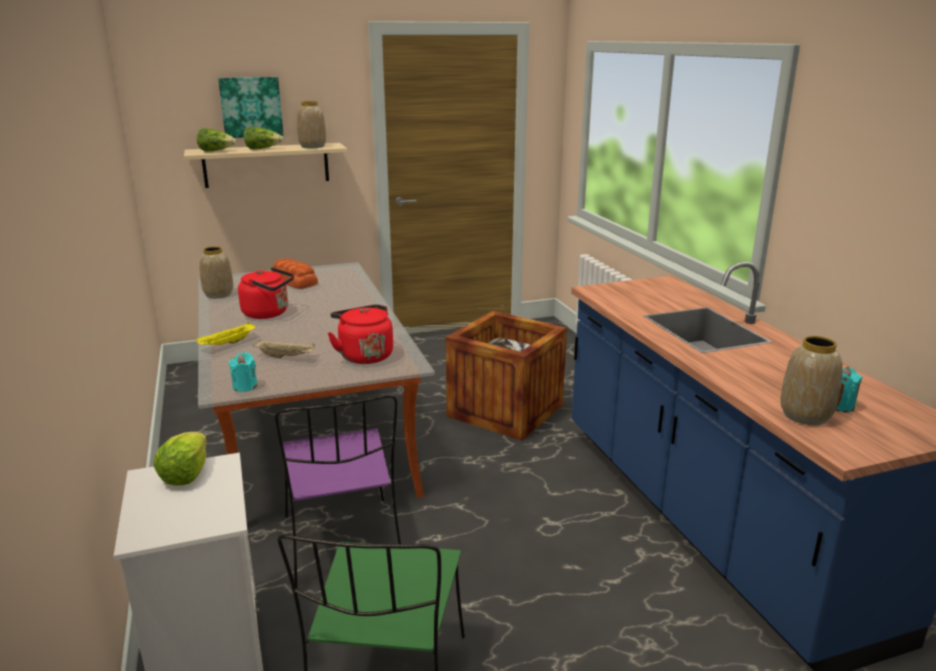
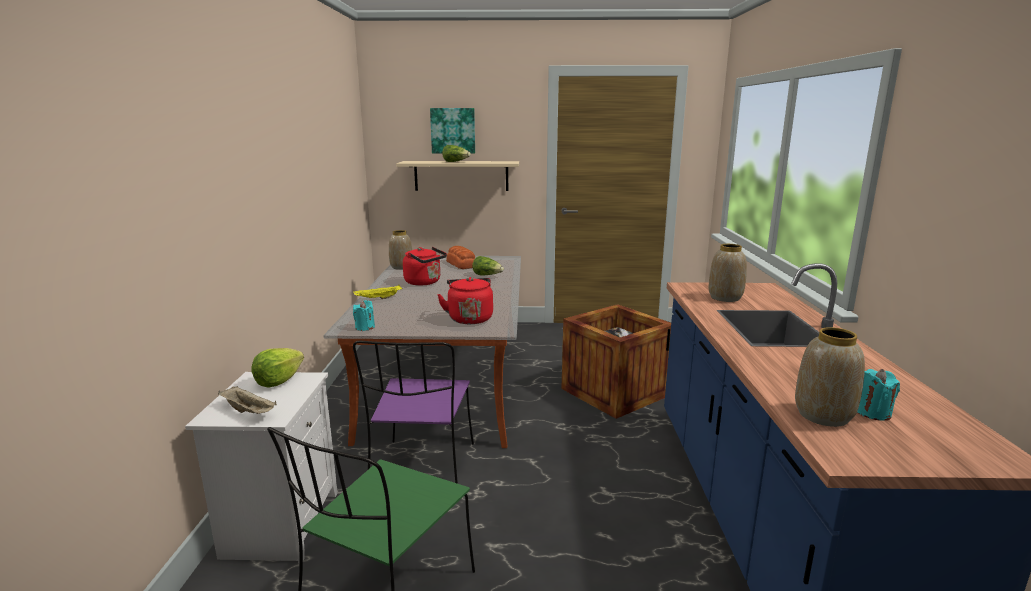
camera: 20 degrees right, 5 degrees down
lettuce [197,128,236,151] -> lettuce moved to [472,256,504,276]
beige tray [252,340,315,359] -> beige tray moved to [218,386,277,414]
vase [297,101,326,148] -> vase moved to [709,244,747,302]

